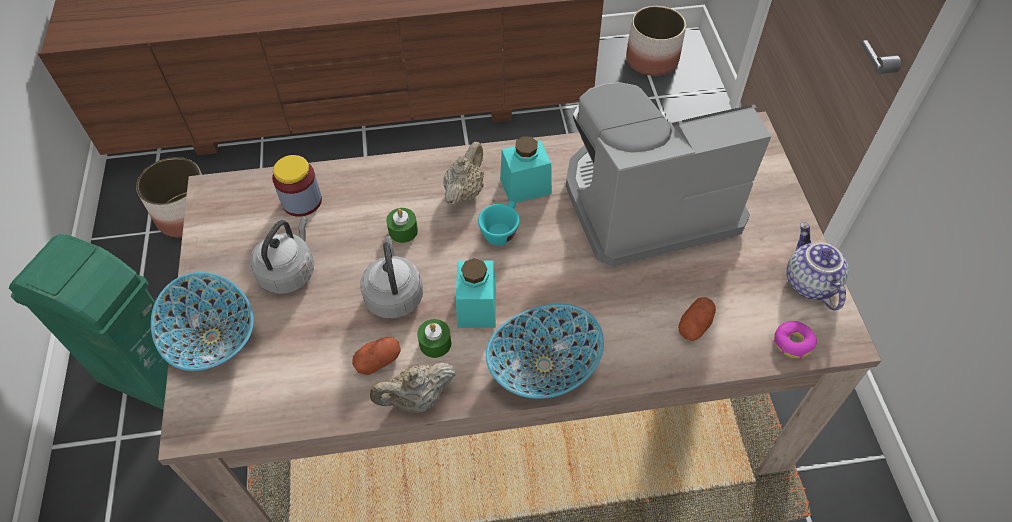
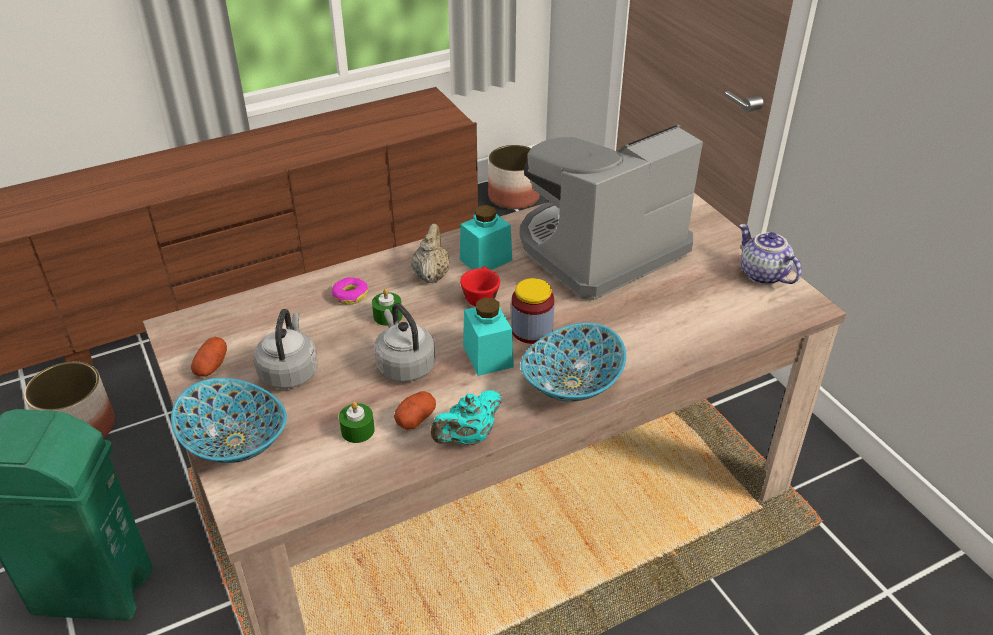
camera: 20 degrees left, 15 degrees down
jar [272,155,322,217] -> jar moved to [511,278,554,344]
beige teapot [370,362,456,412] -> turquoise teapot [431,390,502,445]
green candle [417,319,451,358] -> green candle moved to [339,402,375,443]
turquoise cup [478,201,520,245] -> red cup [460,266,500,306]
potato [678,297,716,341] -> potato moved to [191,337,227,377]
donut [774,321,817,358] -> donut moved to [332,277,368,305]

